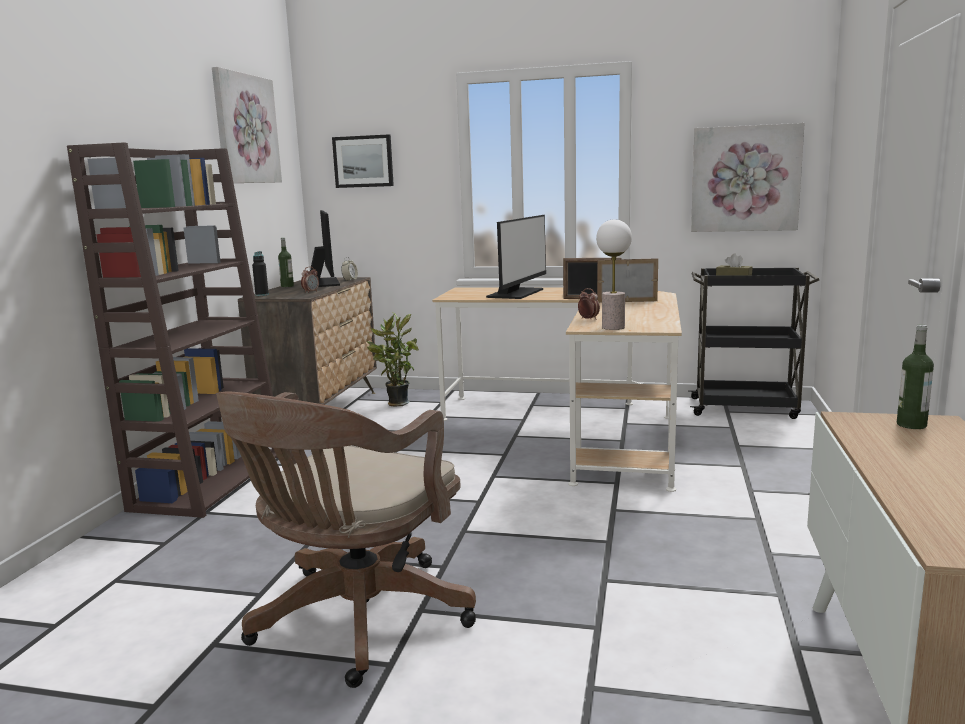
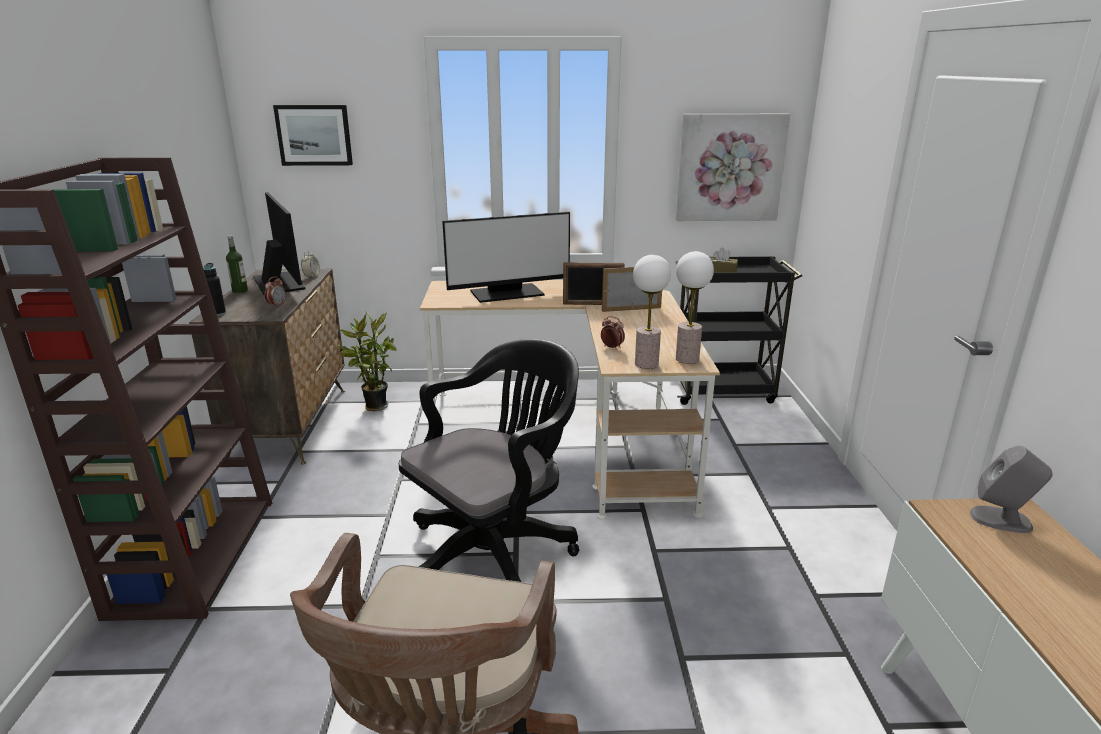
camera: 15 degrees left, 10 degrees up
picture [212,67,282,183] -> none
monitor [486,215,546,299] -> monitor turned 60 degrees clockwise [442,212,570,303]
bottle [897,325,934,429] -> grey speaker [970,446,1053,533]
none -> black office chair [399,339,579,582]
none -> table lamp [676,251,714,364]

